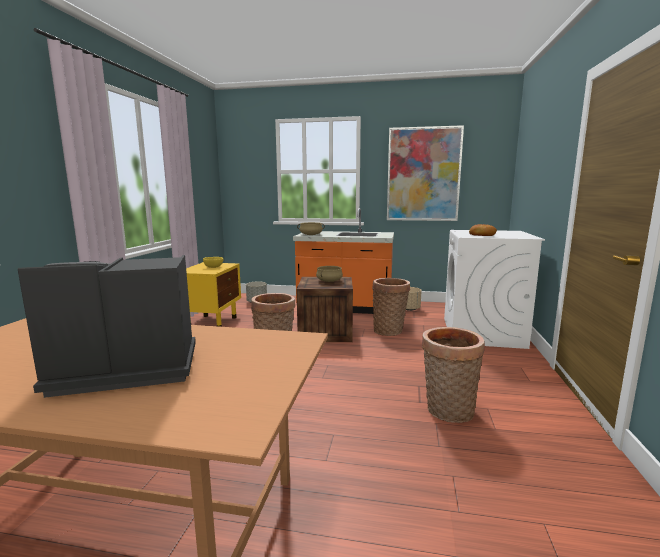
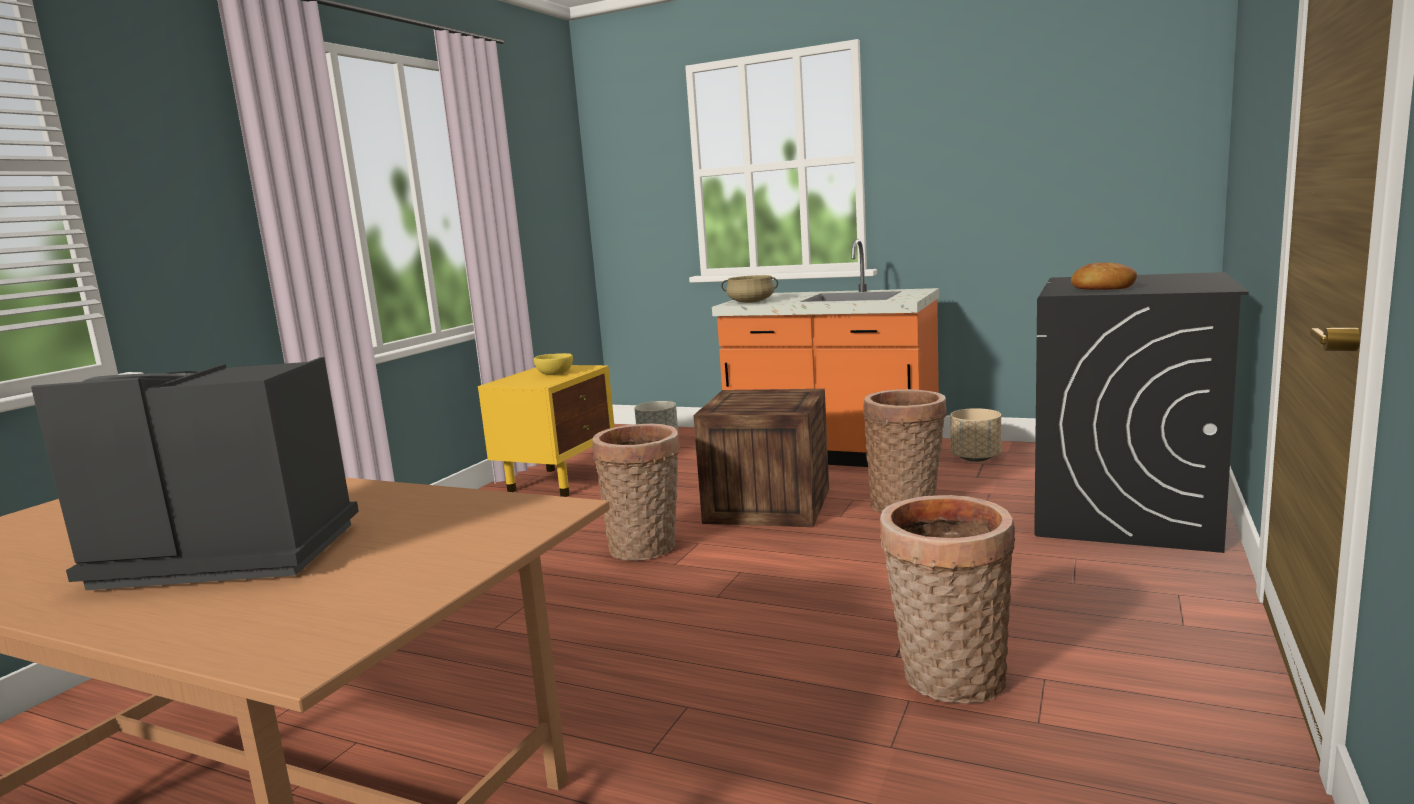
camera: 15 degrees right, 0 degrees up
beige cooking pot [316,266,343,282] -> none
picture [387,125,464,221] -> none
white washing machine [444,230,545,349] -> black washing machine [1034,272,1249,553]

